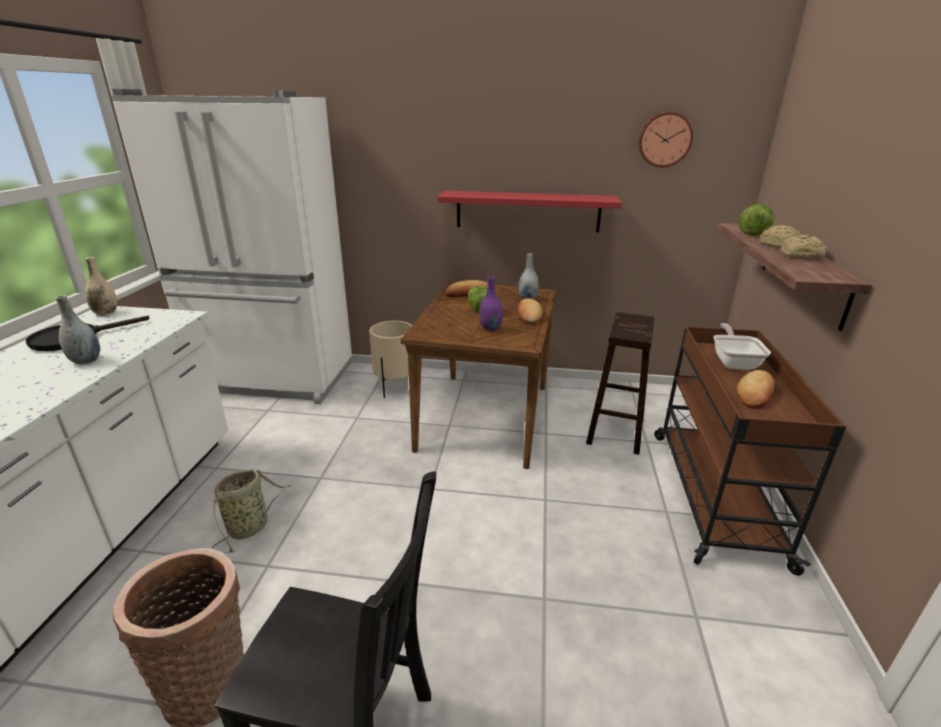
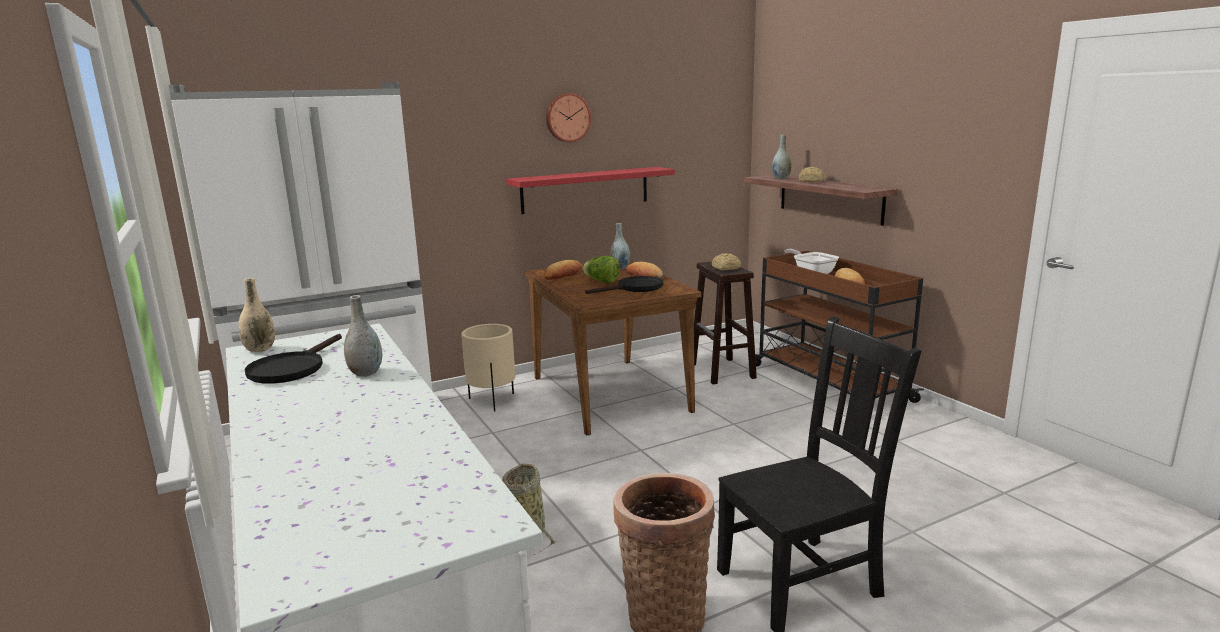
camera: 35 degrees left, 10 degrees down
purple vase [479,276,503,331] -> black frying pan [585,276,663,294]
wall clock [638,112,693,168] -> wall clock moved to [546,93,591,142]
lettuce [738,204,774,236] -> grey vase [772,135,792,179]
bread [781,234,826,260] -> bread moved to [712,253,741,270]

